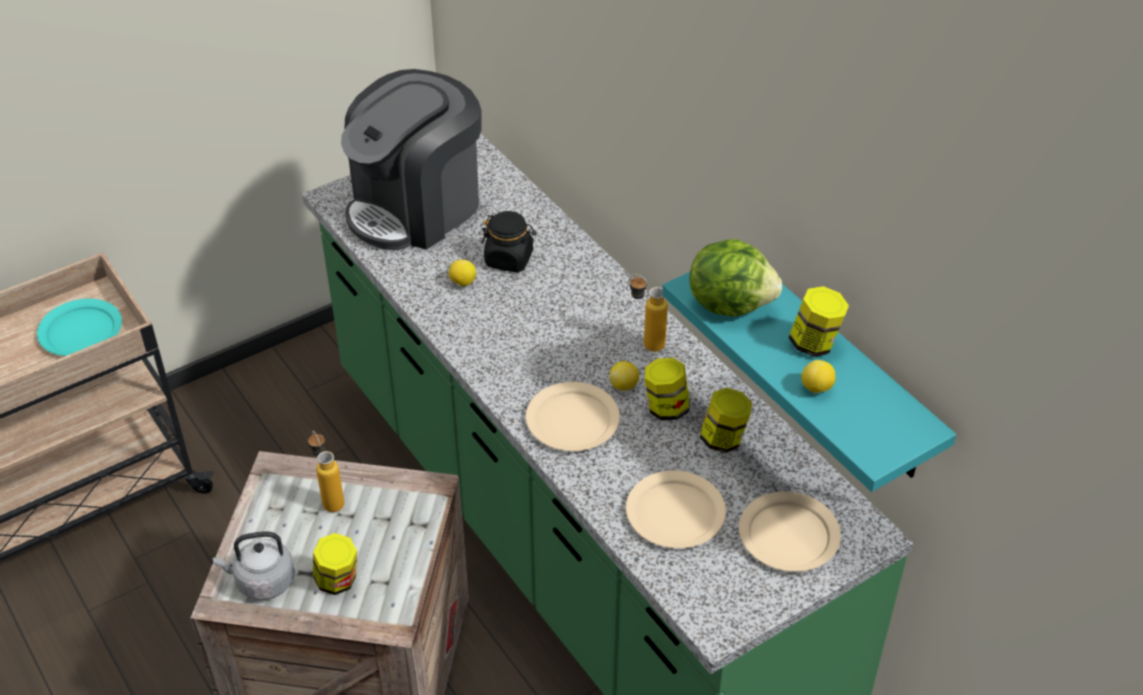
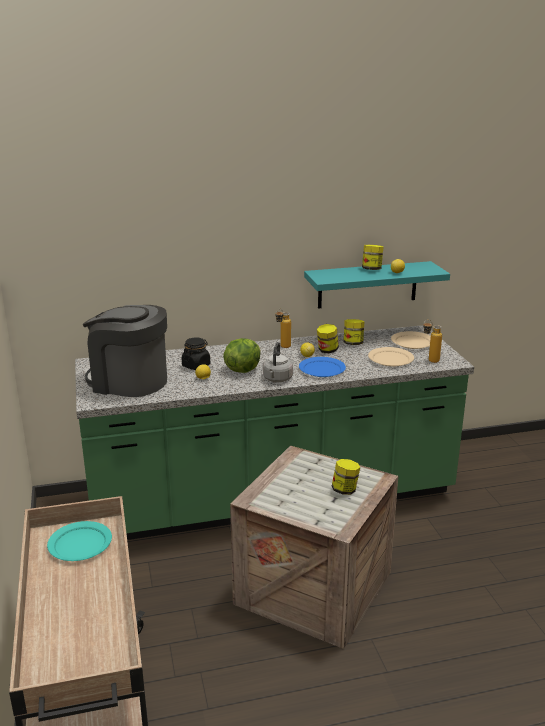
camera: 70 degrees left, 20 degrees down
grey kettle [213,531,295,600] -> grey kettle moved to [263,342,293,382]
bottle [308,431,344,512] -> bottle moved to [423,320,442,363]
coffee machine [341,69,481,250] -> coffee machine turned 135 degrees clockwise [82,305,167,397]
beige plate [526,382,620,451] -> blue plate [299,357,346,377]
lettuce [689,239,782,316] -> lettuce moved to [223,338,261,373]

